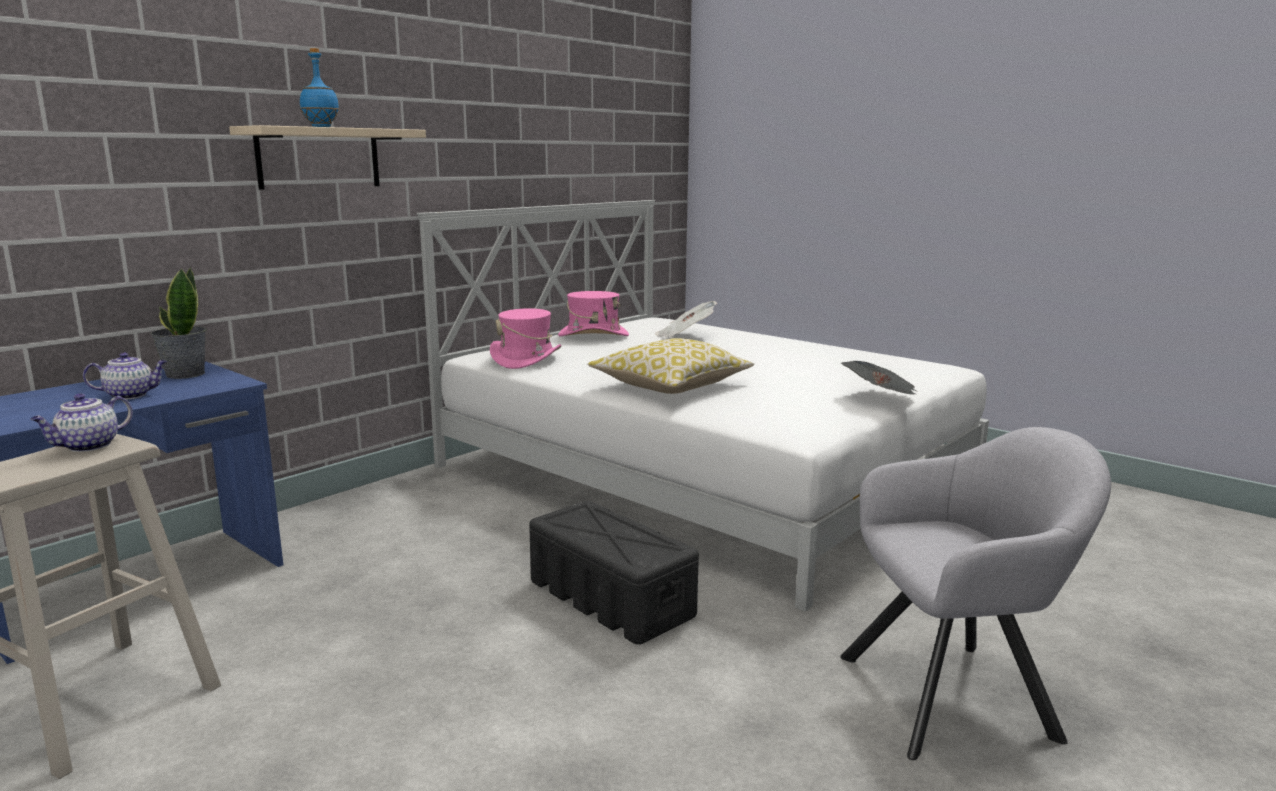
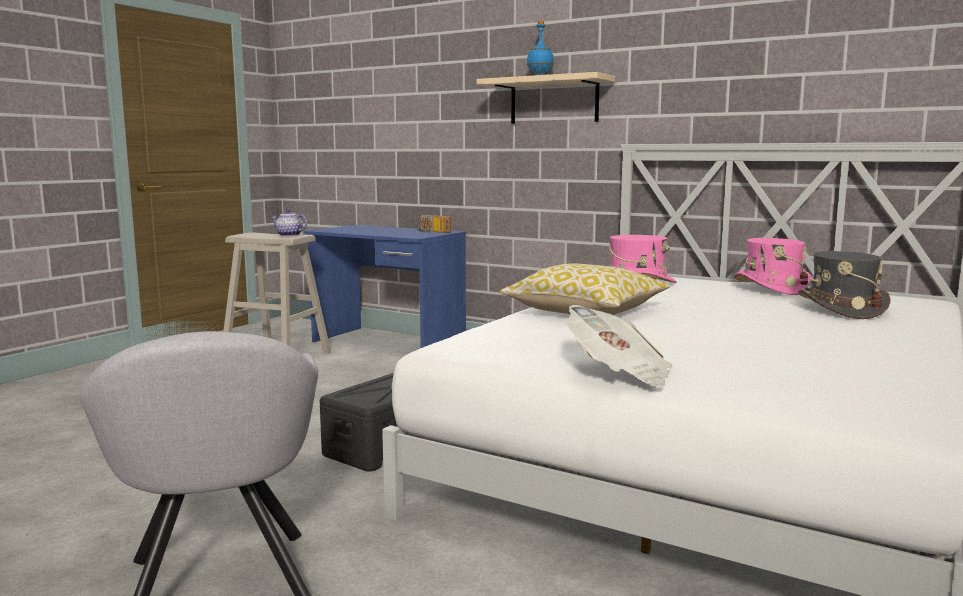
camera: 80 degrees right, 5 degrees down
teapot [83,352,167,400] -> none
potted plant [151,267,207,379] -> radio [416,215,451,233]
newspaper [655,301,717,337] -> grey hat [798,251,890,319]

